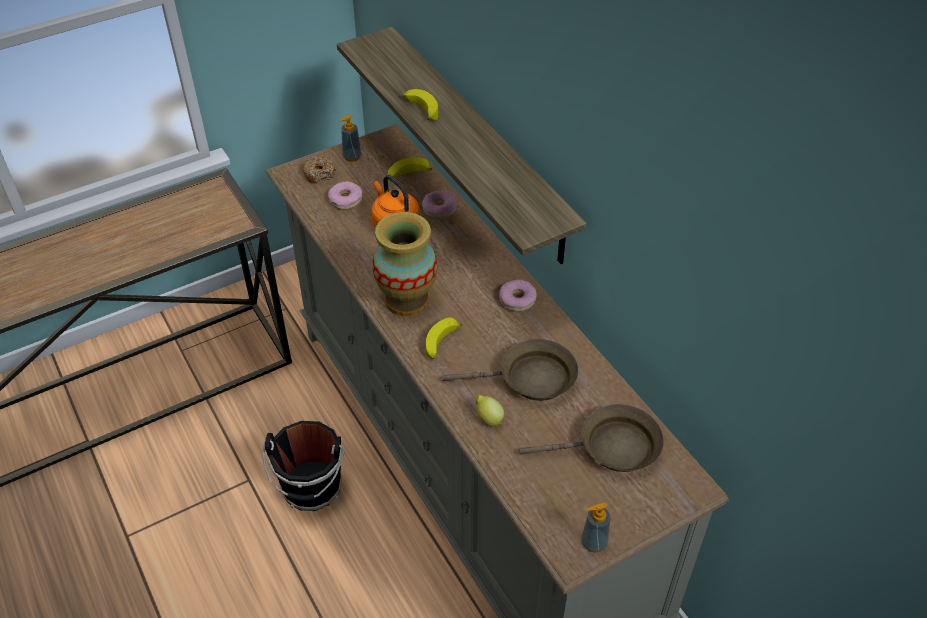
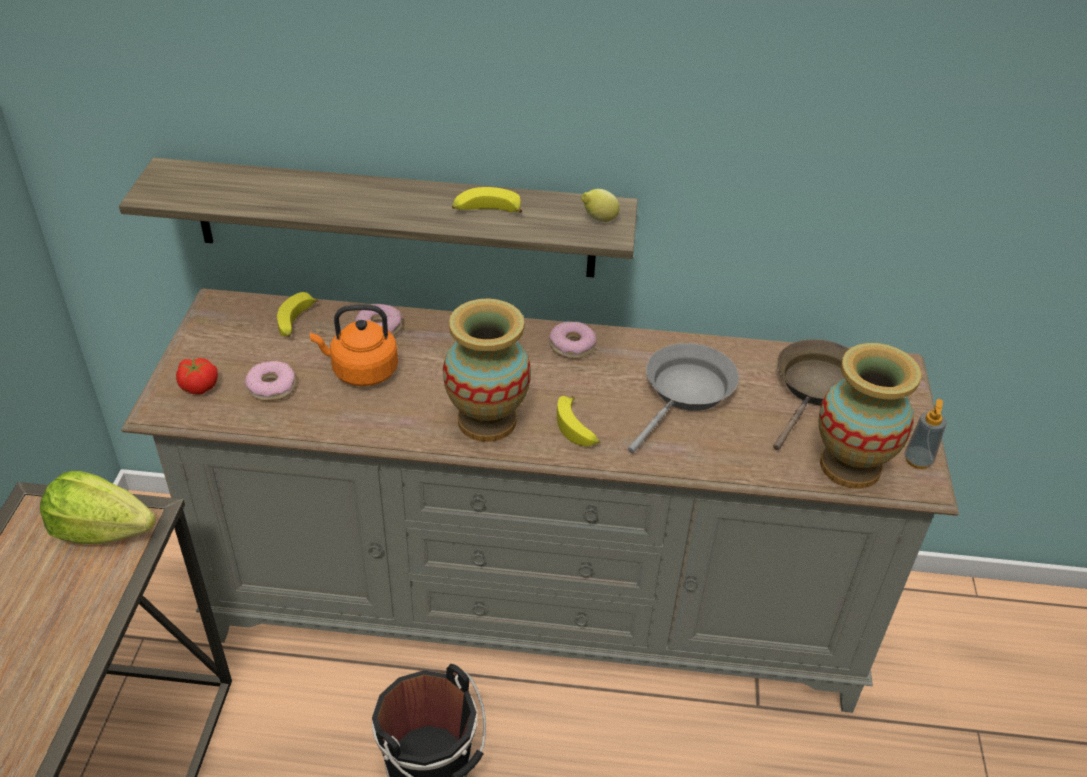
camera: 55 degrees left, 5 degrees down
donut [303,156,336,183] -> tomato [176,358,218,395]
soap dispenser [339,114,361,162] -> none
banana [402,89,438,120] -> banana moved to [452,187,522,213]
brown frying pan [442,339,578,401] -> grey frying pan [628,343,739,453]
lemon [476,395,504,426] -> lemon moved to [581,189,620,222]
none -> lettuce [40,471,156,544]
none -> vase [818,343,921,489]

